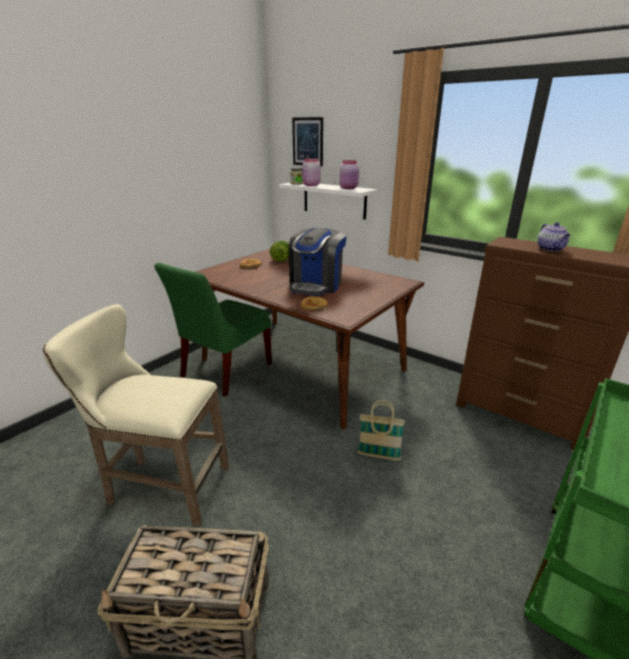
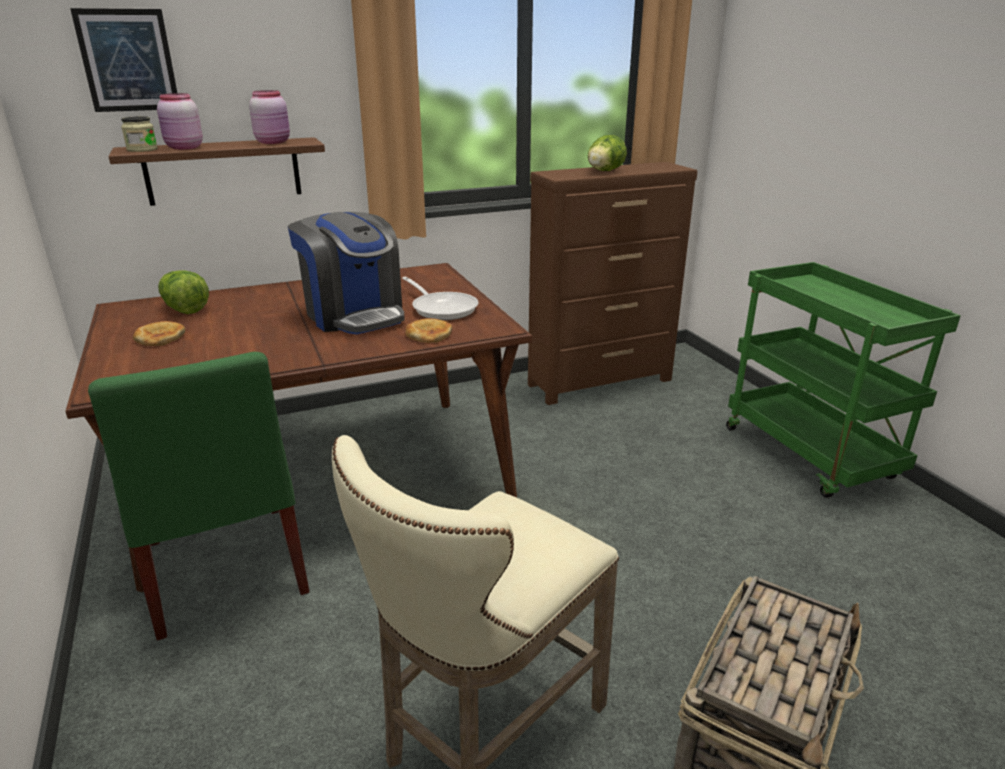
camera: 60 degrees left, 0 degrees up
white shelf [279,183,378,220] -> brown shelf [109,137,325,206]
basket [358,400,405,461] -> none
teapot [537,222,571,252] -> lettuce [588,135,627,171]
none -> frying pan [402,277,479,320]

